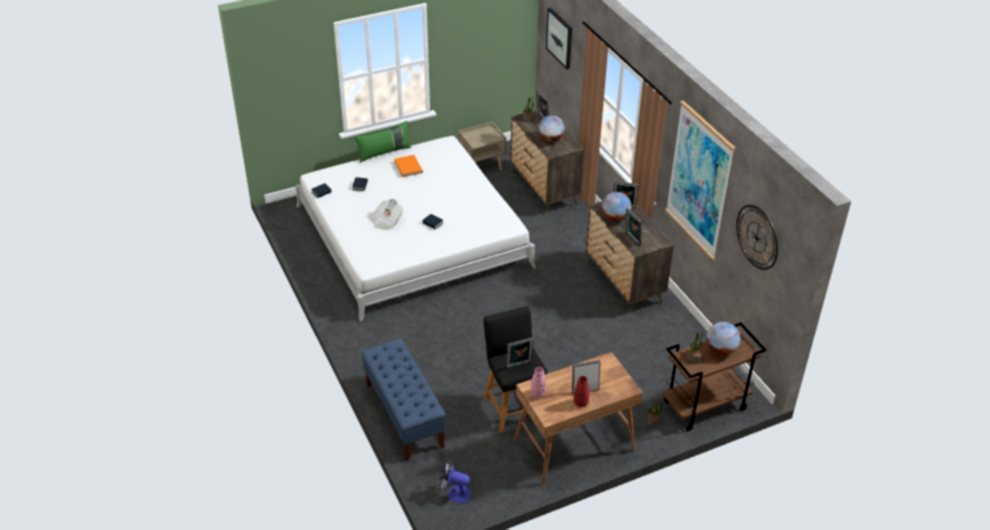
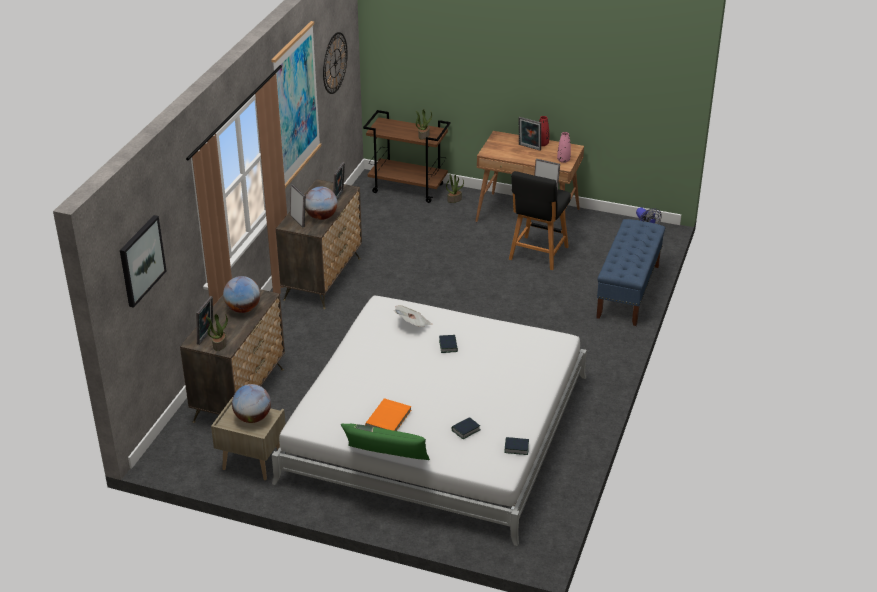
camera: 135 degrees left, 5 degrees down
newspaper [374,199,403,229] -> newspaper moved to [394,305,433,327]
globe [706,322,741,355] -> globe moved to [232,384,271,423]

